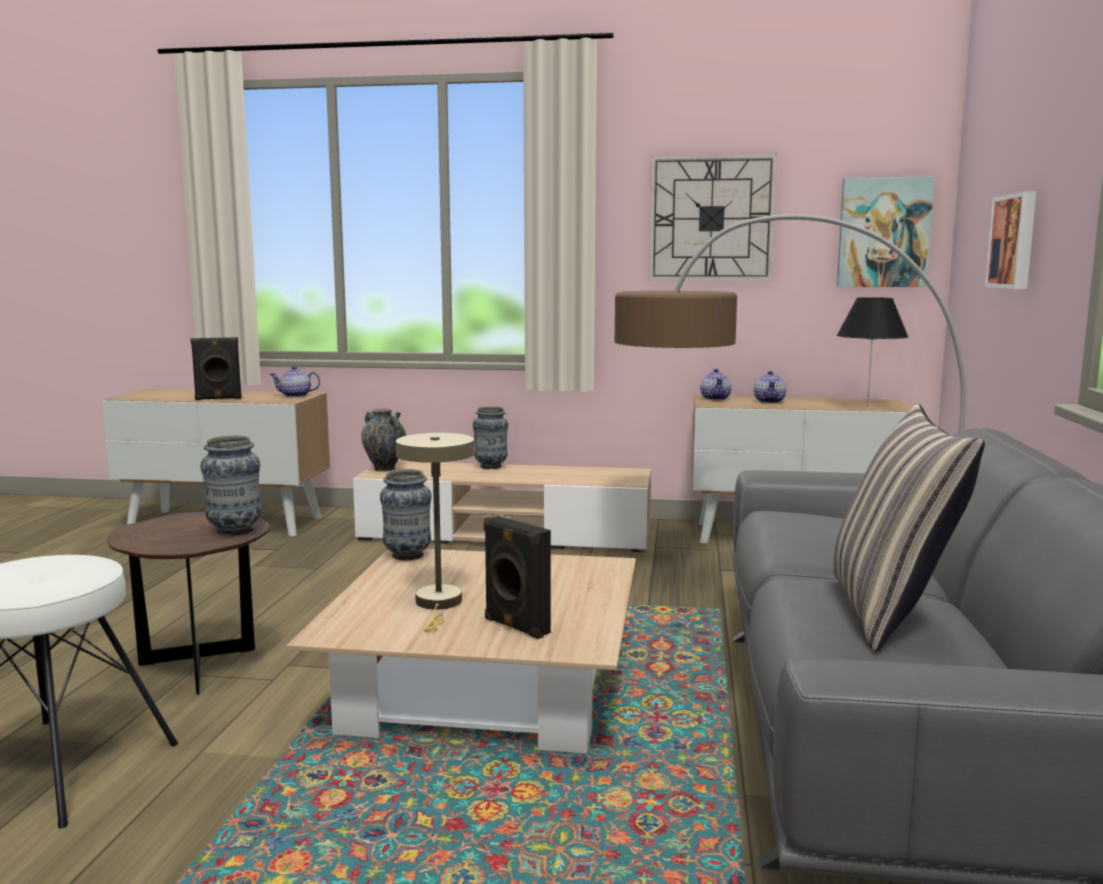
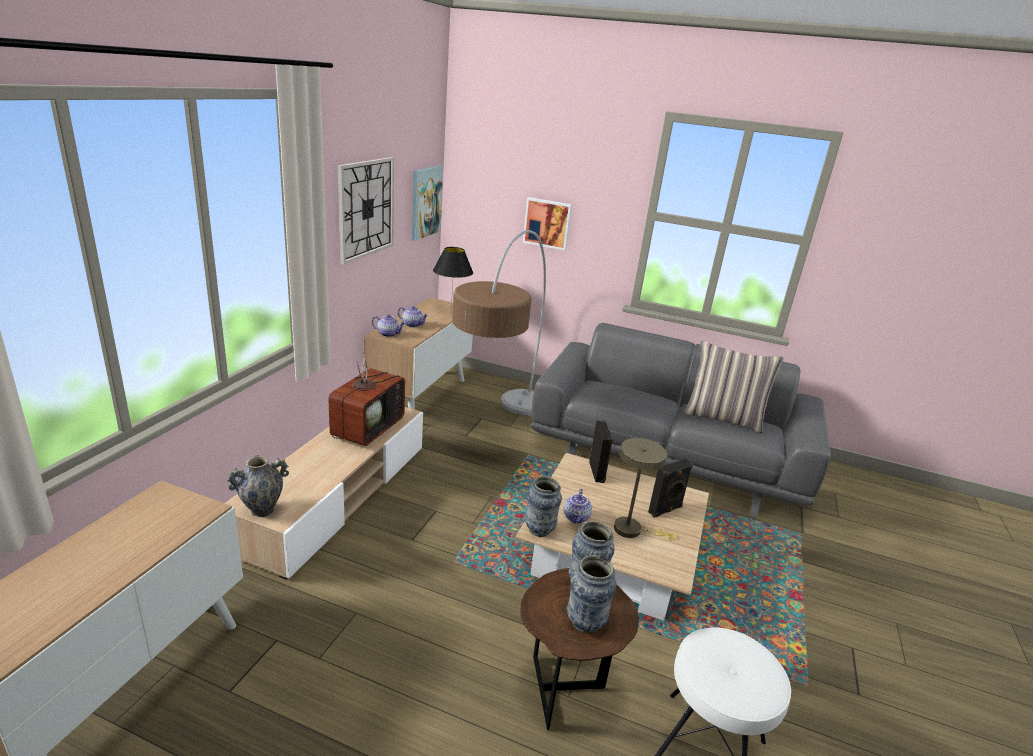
camera: 80 degrees left, 15 degrees up
black speaker [191,337,242,400] -> black speaker moved to [589,420,613,483]
teapot [270,366,320,397] -> teapot moved to [564,489,592,524]
vase [473,407,508,469] -> vase moved to [567,555,617,634]
none -> television [328,336,405,446]

